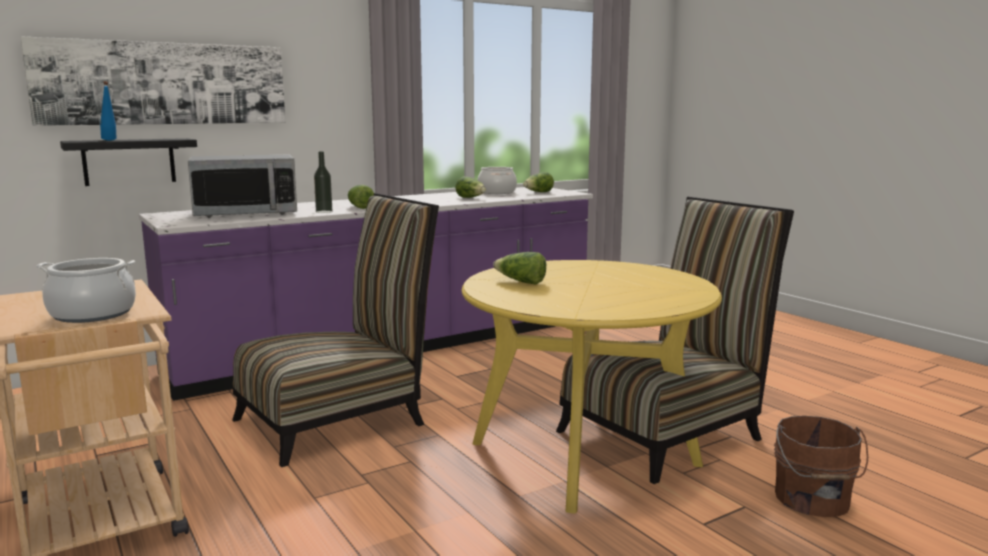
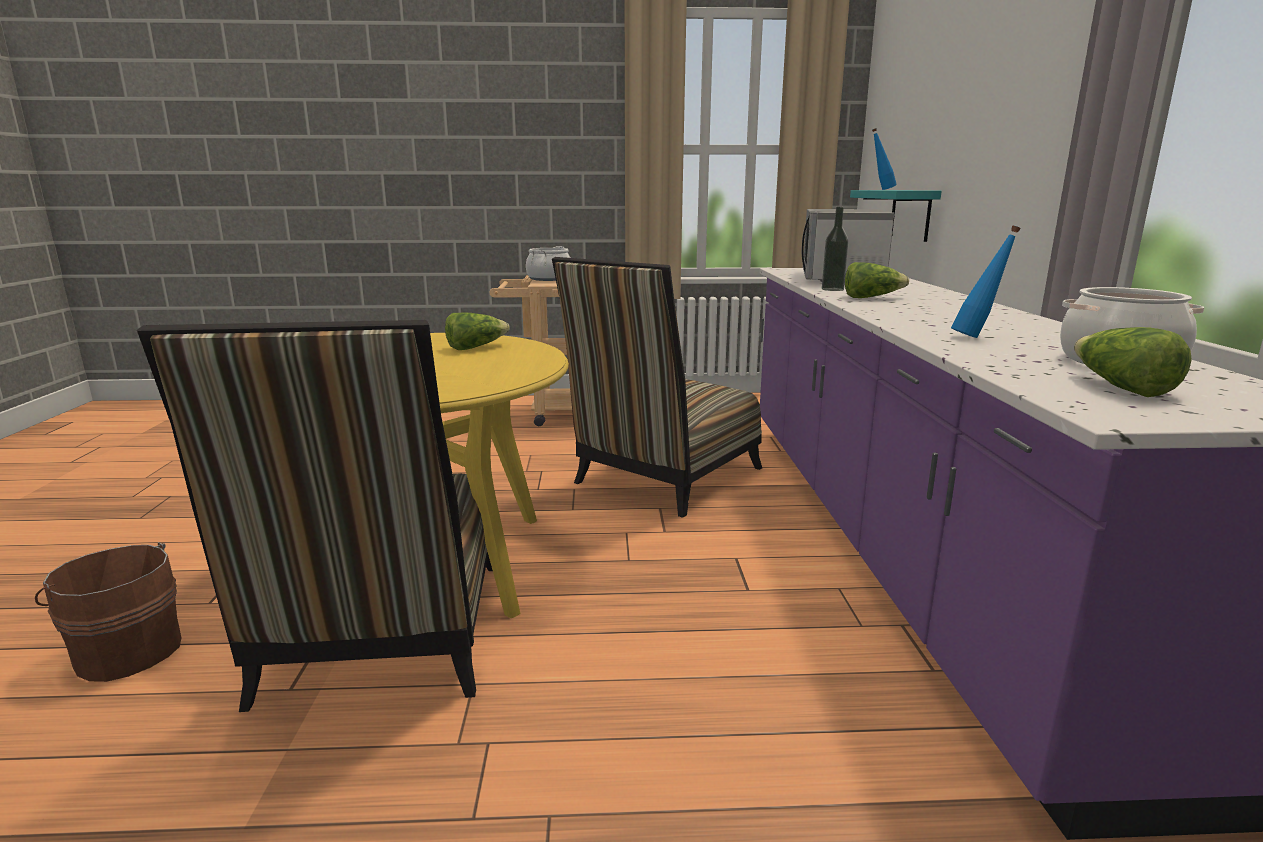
camera: 120 degrees right, 5 degrees up
picture [21,36,285,126] -> none
black shelf [60,138,197,186] -> turquoise shelf [850,190,942,242]
chair [232,193,439,467] -> chair turned 45 degrees clockwise [552,257,762,518]
lettuce [456,176,486,198] -> blue bottle [951,226,1021,338]

